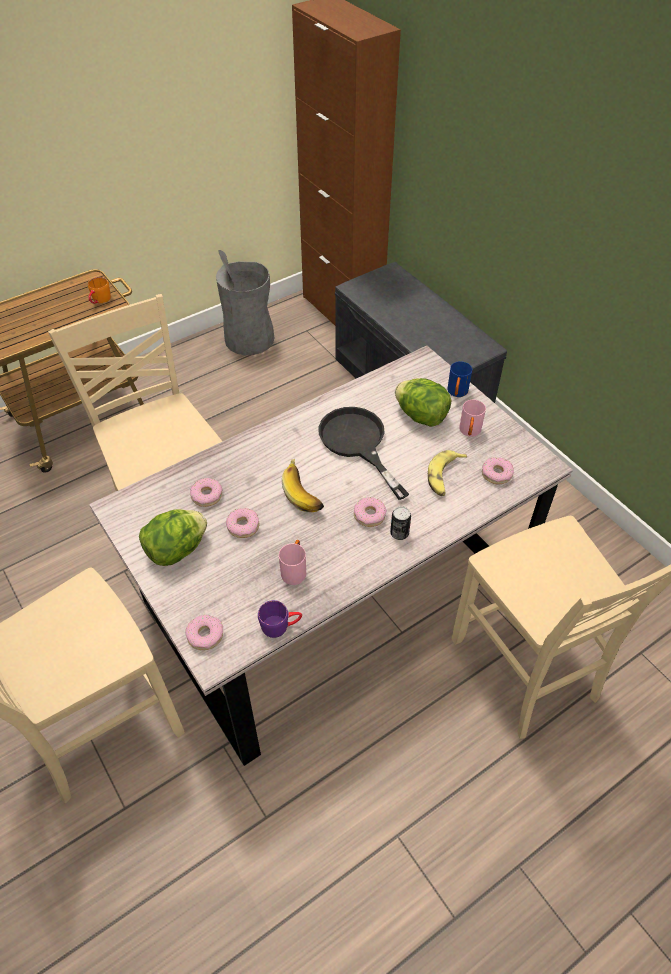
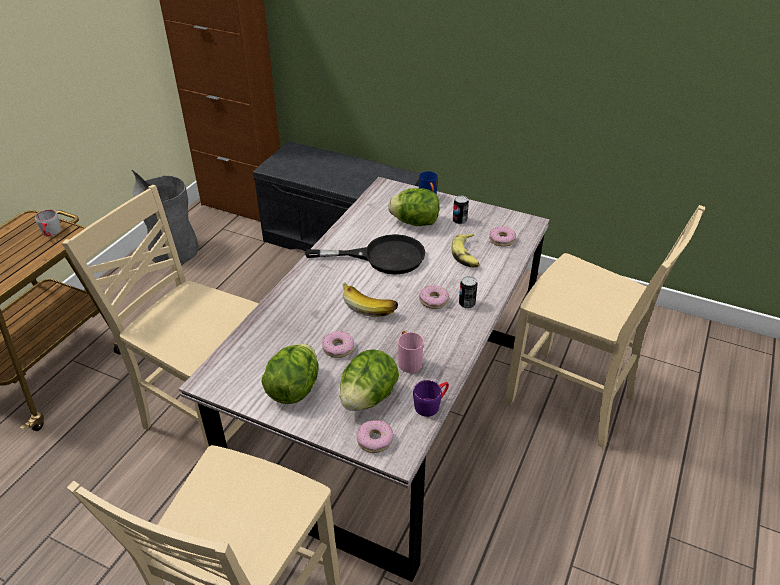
camera: 30 degrees left, 10 degrees down
orange mug [88,277,111,304] -> grey mug [35,210,61,237]
donut [190,478,223,507] -> none
black frying pan [318,407,409,500] -> black frying pan turned 150 degrees clockwise [305,234,425,275]
pink mug [459,400,486,437] -> can [453,196,469,224]
none -> lettuce [340,349,399,411]

